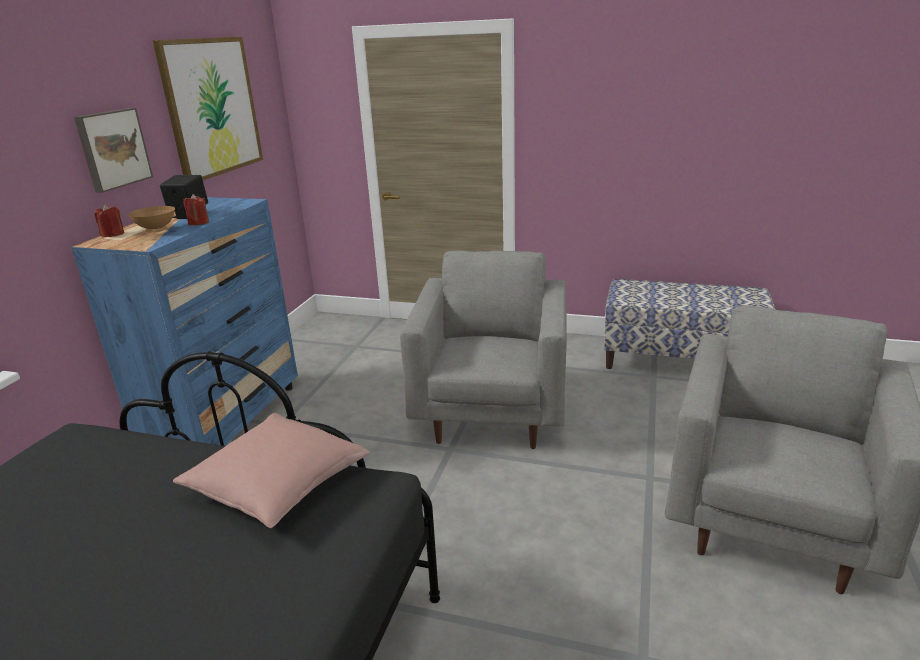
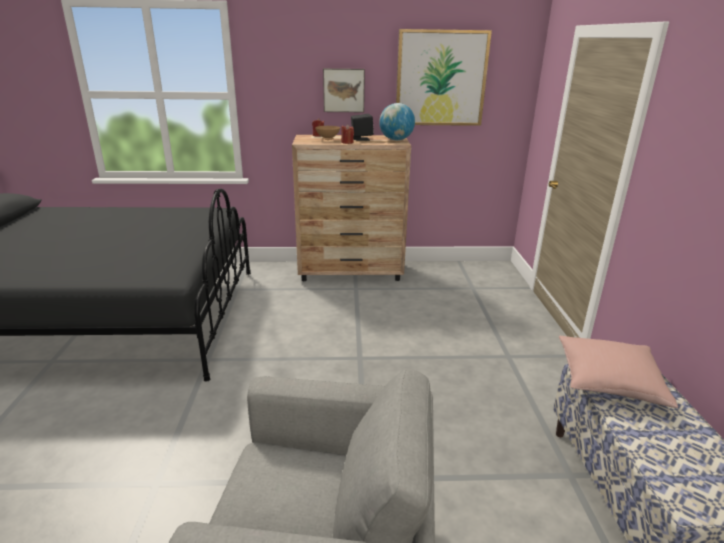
camera: 70 degrees right, 0 degrees up
blue dresser [71,197,298,446] -> brown dresser [292,135,411,281]
pink pillow [173,413,370,528] -> pink pillow moved to [559,336,678,408]
grey armchair [400,251,567,449] -> none
none -> globe [379,103,415,140]

